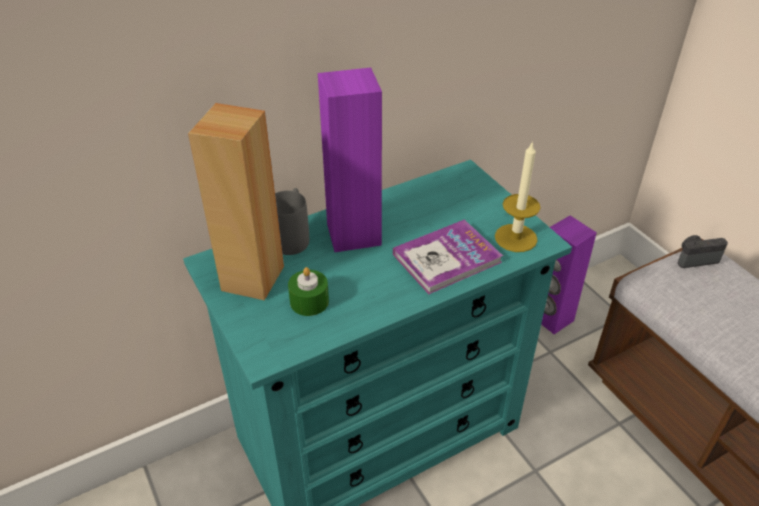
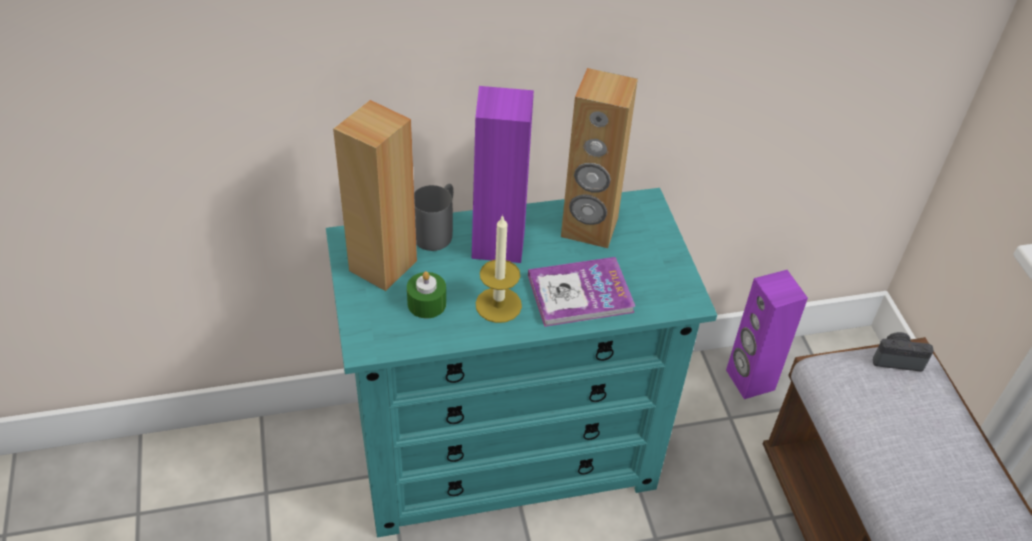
camera: 15 degrees right, 5 degrees up
candle [495,141,541,252] -> candle moved to [476,215,522,323]
none -> brown speaker [561,68,638,248]

